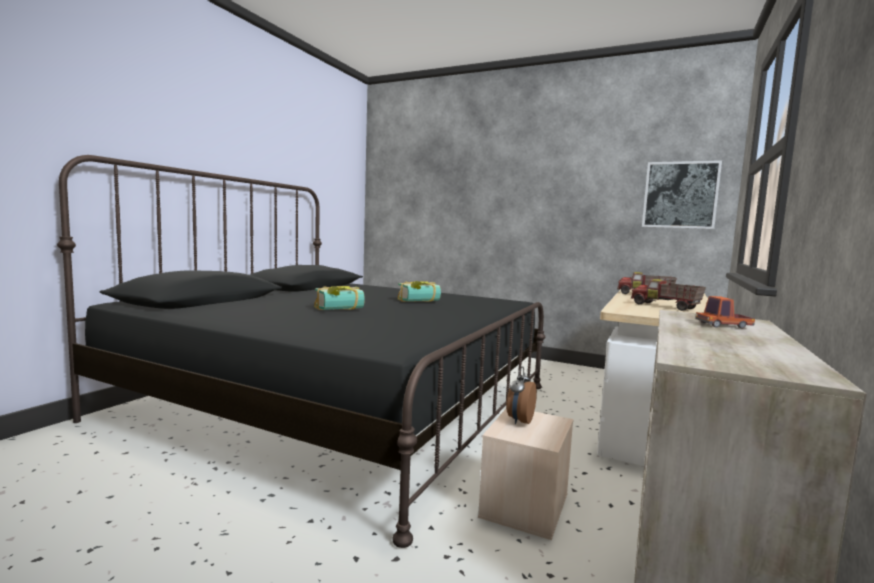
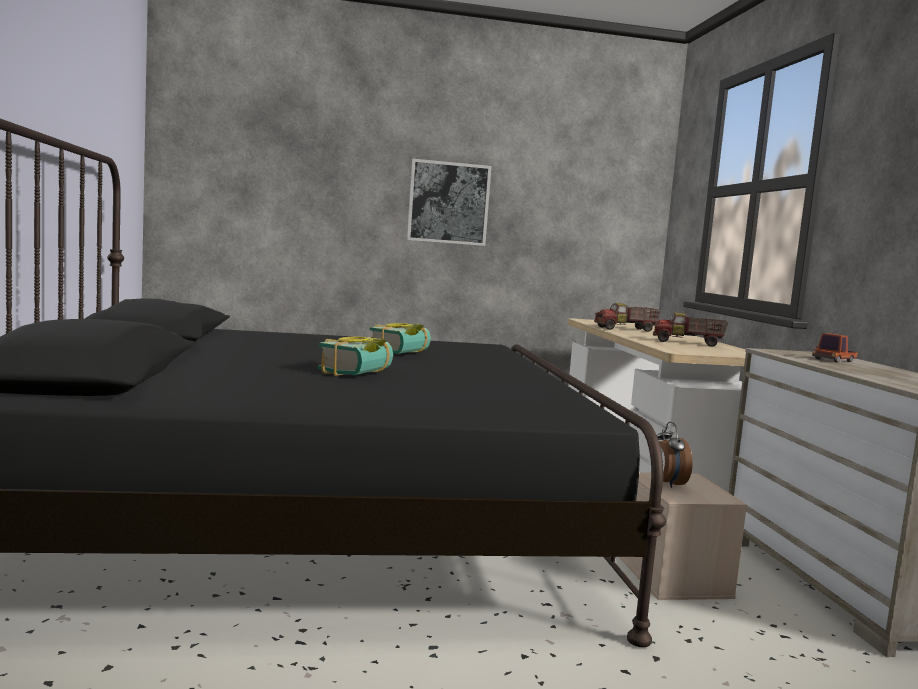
camera: 35 degrees left, 0 degrees up
picture [642,160,722,229] -> picture moved to [407,159,492,246]

